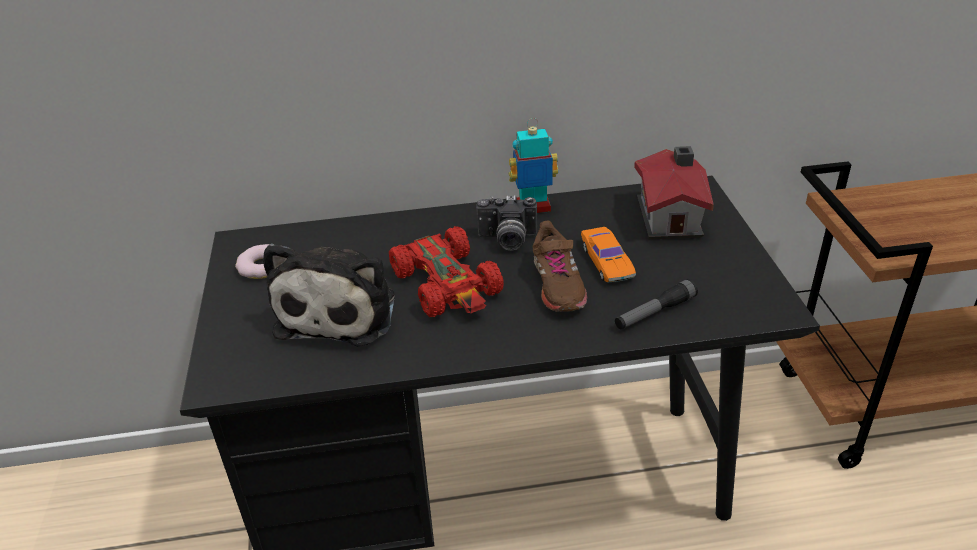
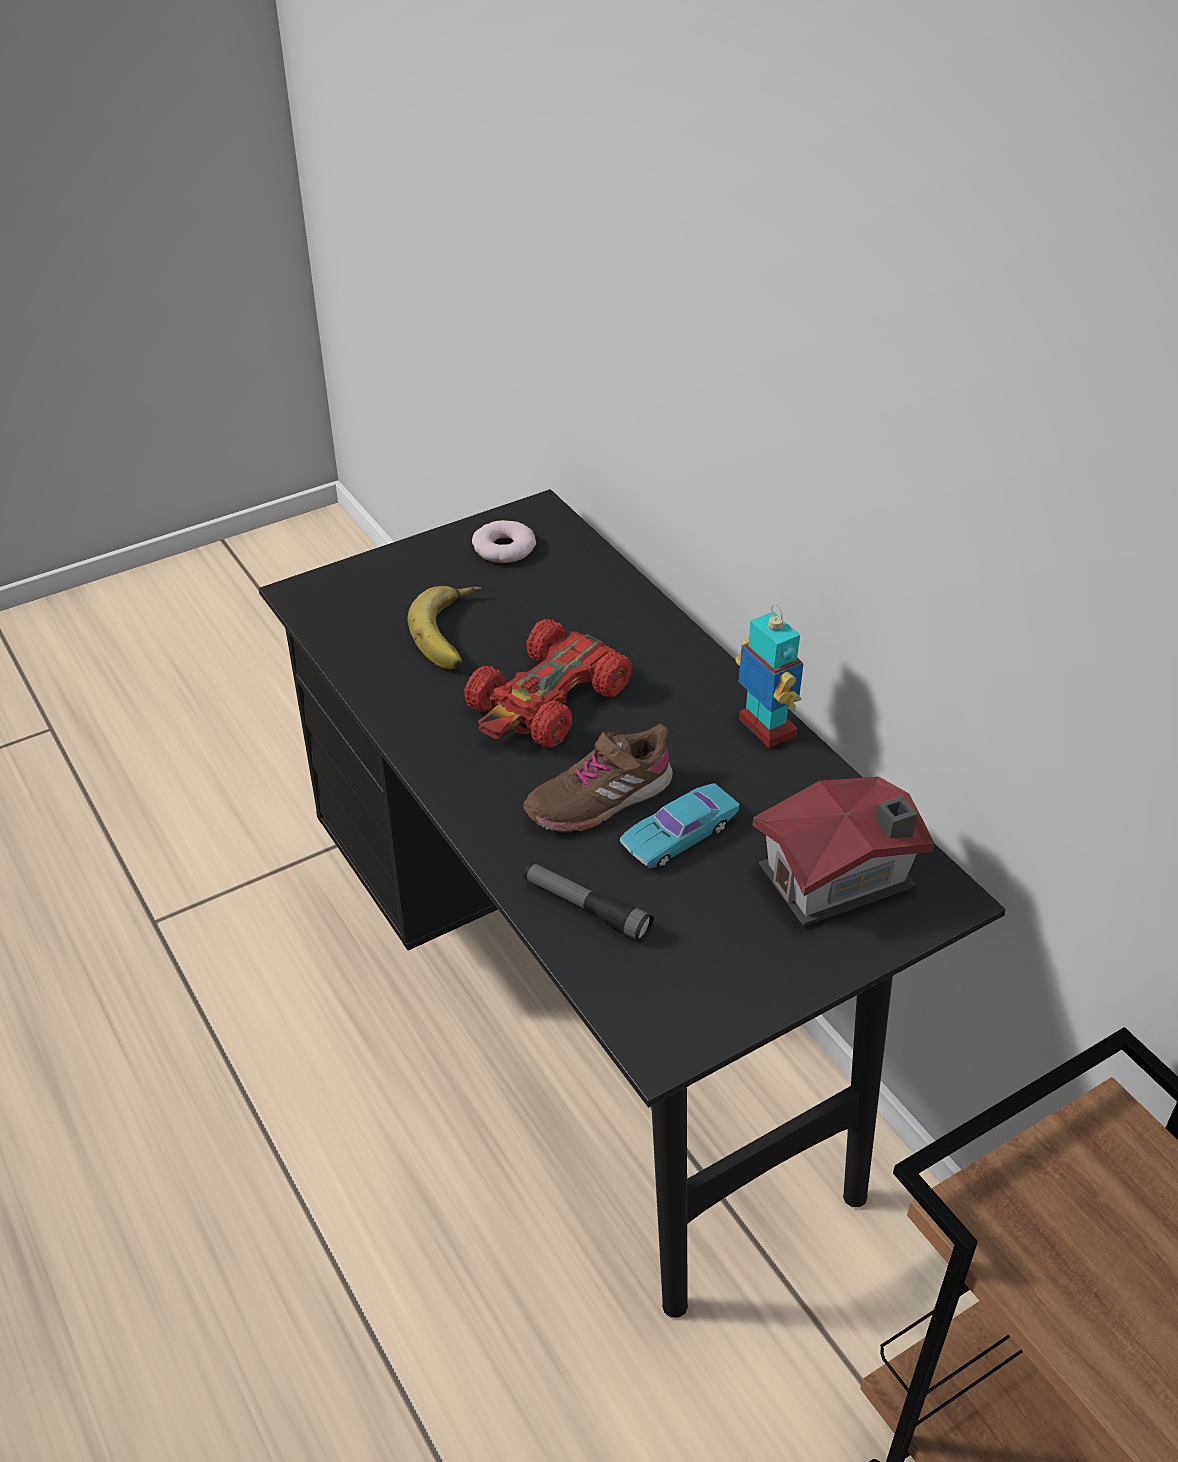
camera: 65 degrees right, 5 degrees up
plush toy [263,243,395,346] -> banana [408,586,482,669]
camera [476,195,537,251] -> none
orange toy car [581,227,636,283] -> turquoise toy car [620,783,740,868]

